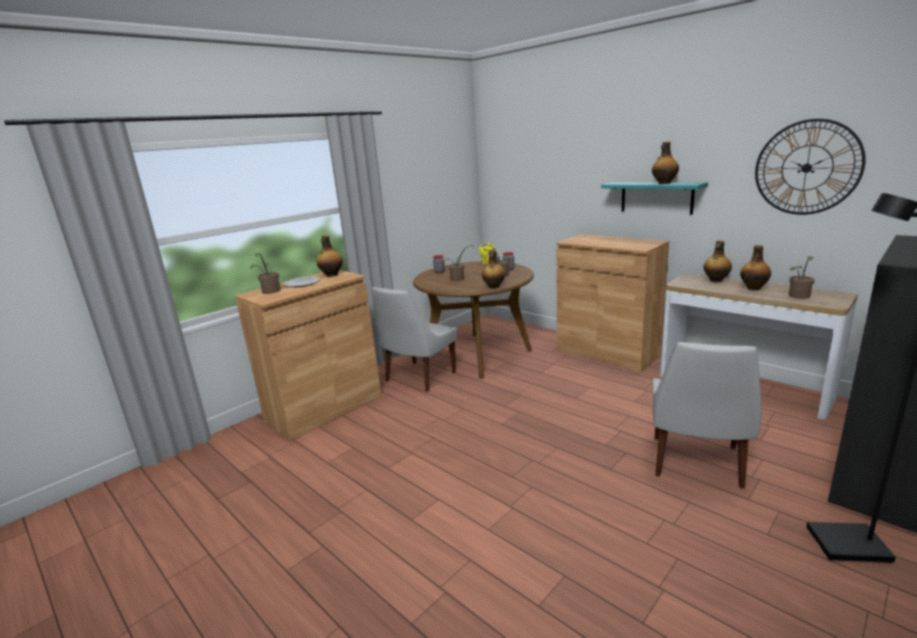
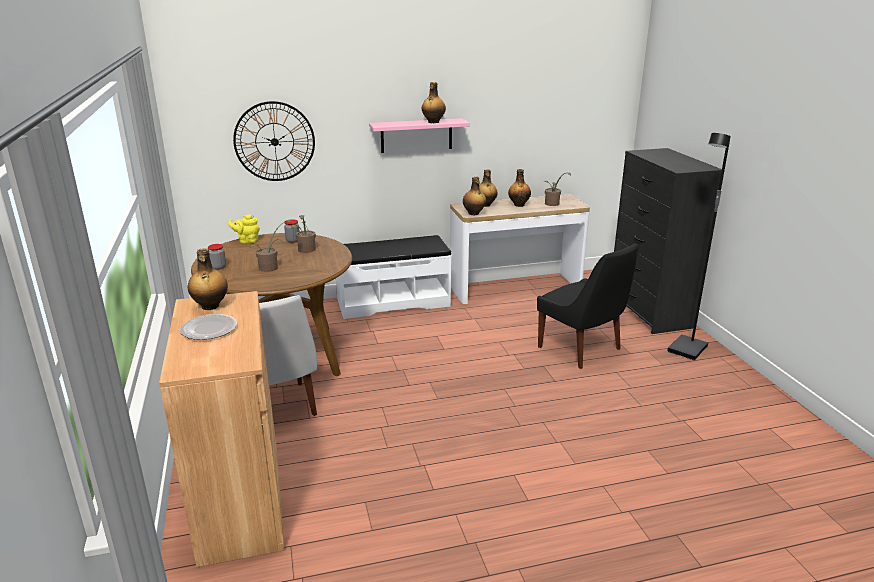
camera: 60 degrees left, 5 degrees up
potted plant [250,253,281,294] -> none
bottle [482,250,505,289] -> bottle moved to [463,177,486,215]
brown cabinet [556,234,669,372] -> white bench [336,235,452,319]
turquoise shelf [601,182,708,215] -> pink shelf [369,118,470,153]
white chair [653,342,762,489] -> black chair [537,243,639,369]
wall clock [755,119,866,215] -> wall clock moved to [233,101,315,181]

